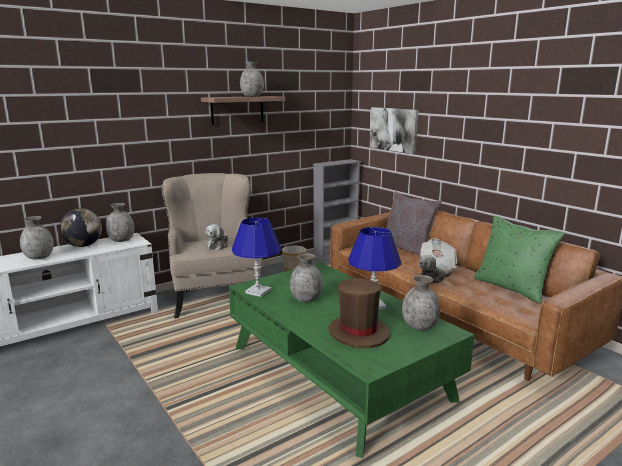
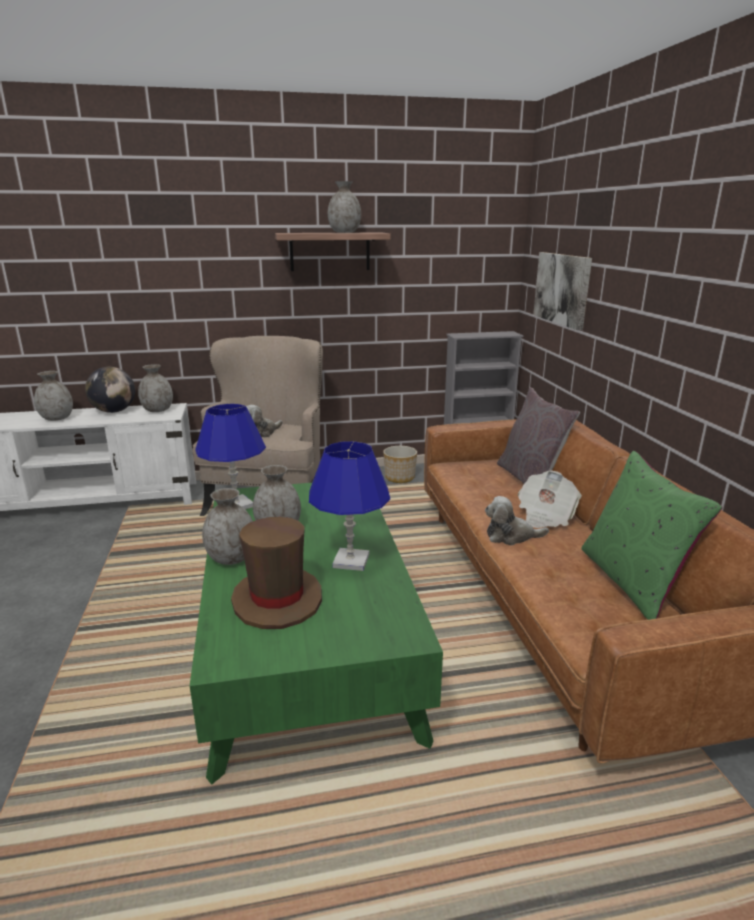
camera: 25 degrees right, 5 degrees up
grey vase [402,275,440,330] -> grey vase moved to [202,488,253,565]

